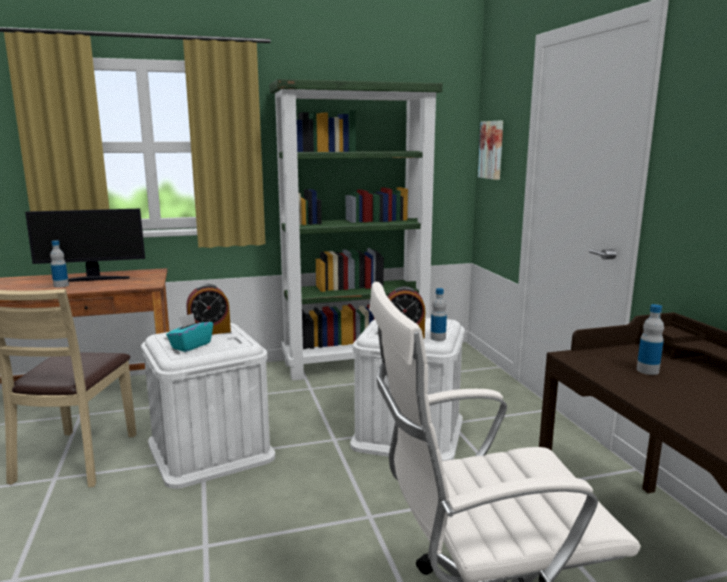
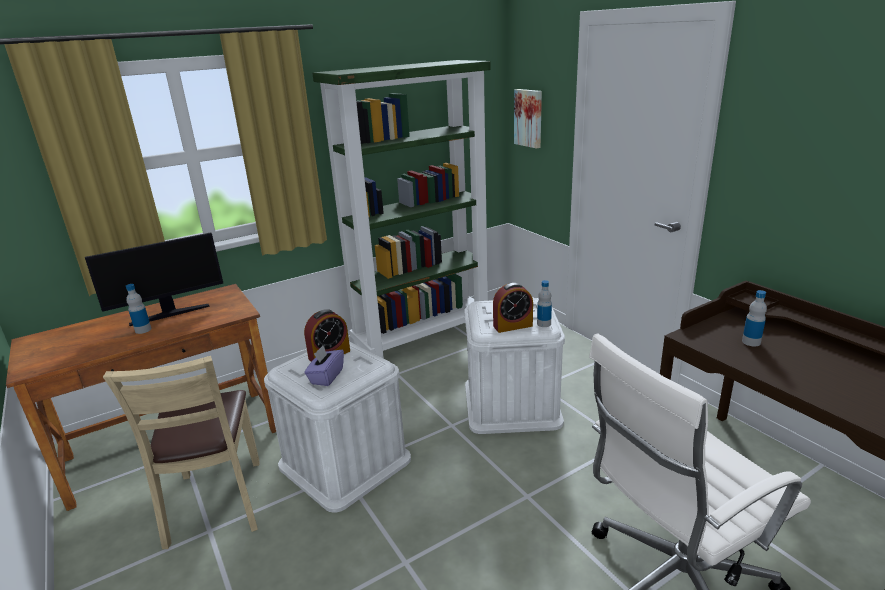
camera: 15 degrees left, 10 degrees up
turquoise tissue box [166,313,213,352] -> purple tissue box [304,346,344,386]

